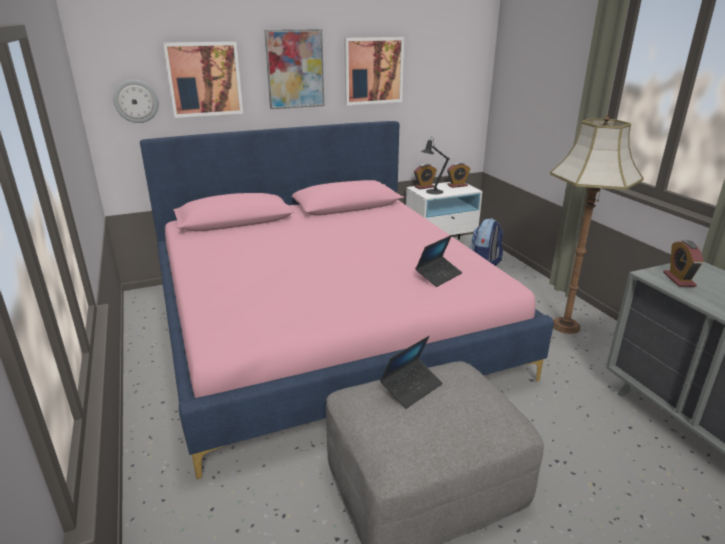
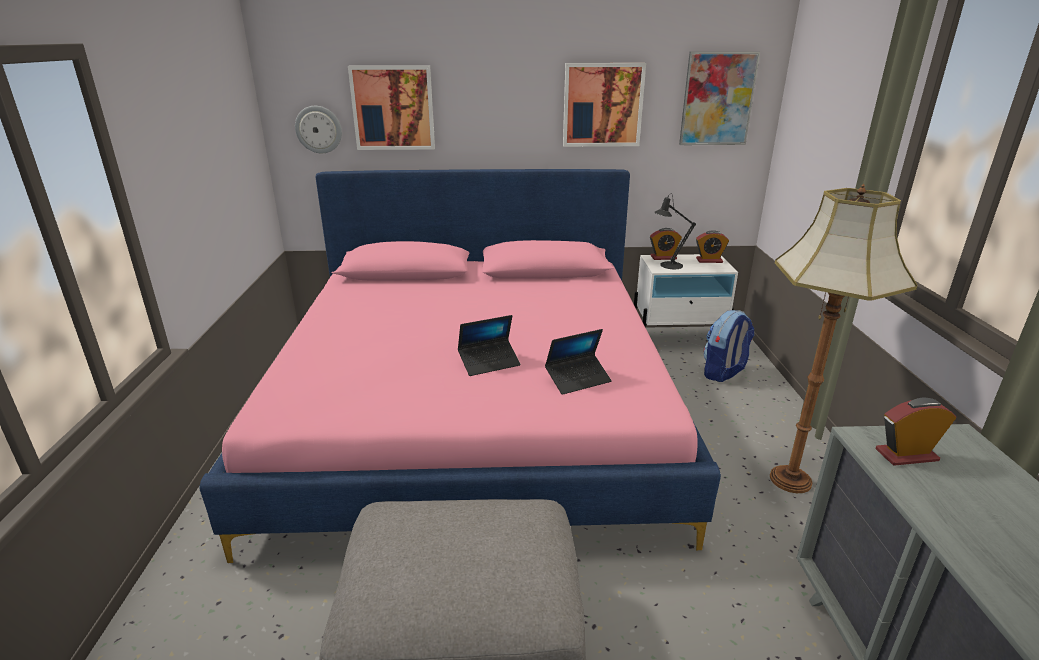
camera: 20 degrees right, 0 degrees up
picture [264,29,324,109] -> picture moved to [679,52,760,145]
laptop [380,336,443,409] -> laptop moved to [458,315,520,376]
alarm clock [663,240,704,287] -> alarm clock turned 60 degrees clockwise [876,398,957,466]

